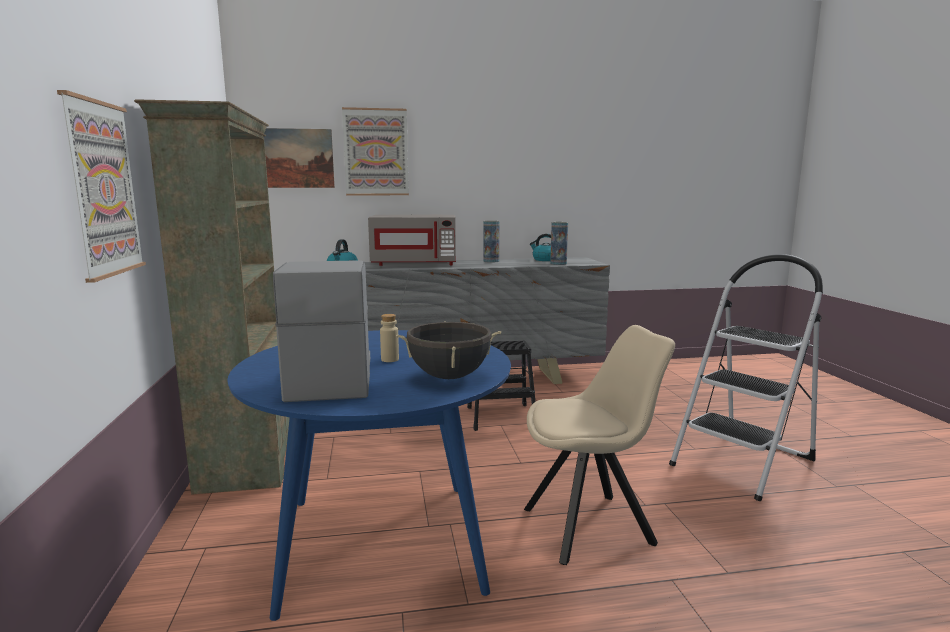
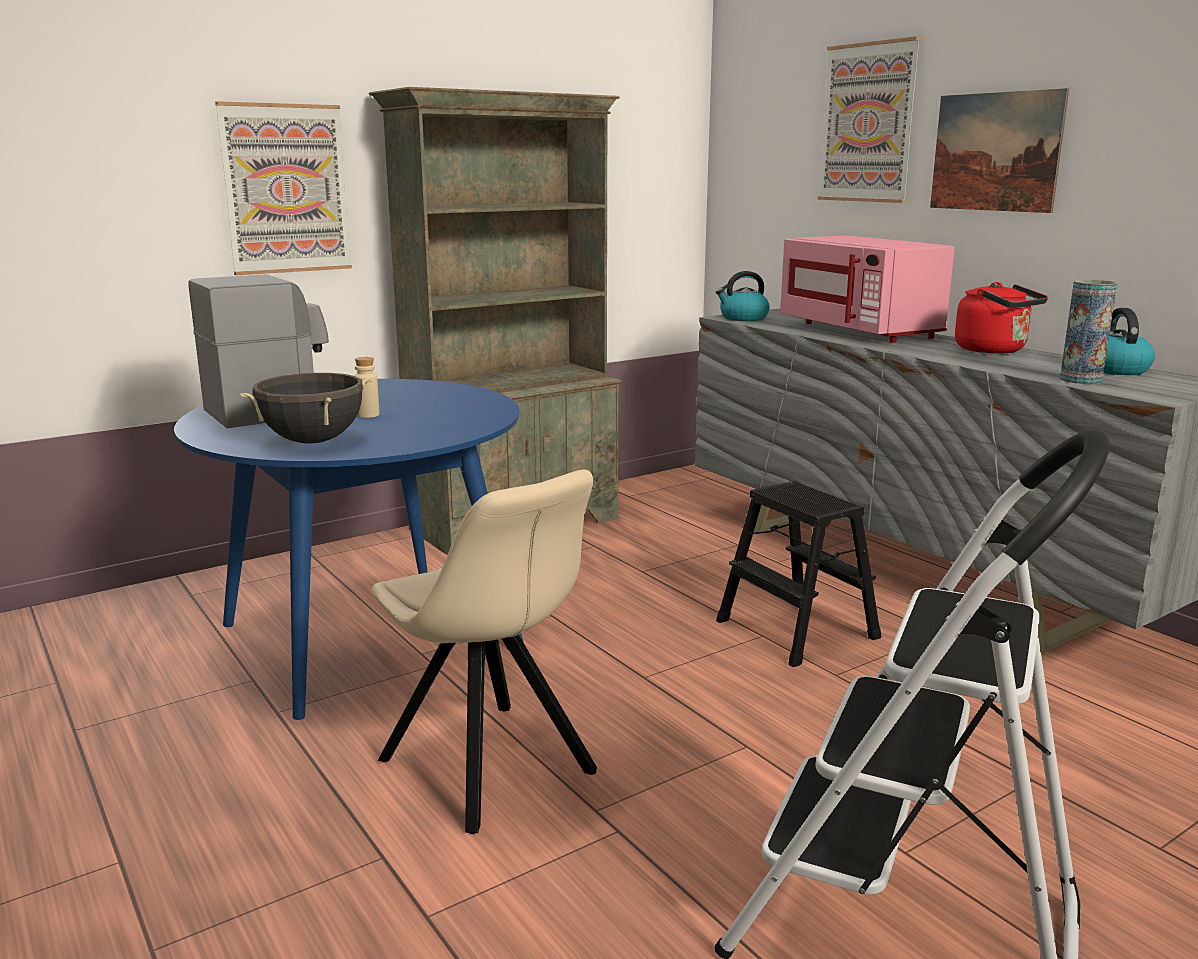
camera: 65 degrees right, 5 degrees up
picture [264,128,335,188] -> picture moved to [930,88,1069,213]
grey microwave [368,215,456,266] -> pink microwave [780,235,955,343]
vase [483,221,500,263] -> red kettle [955,282,1048,354]

